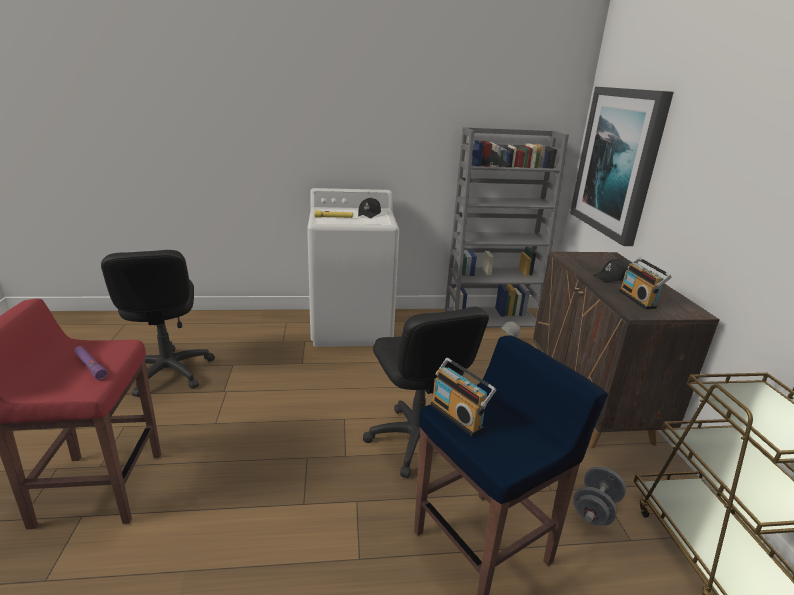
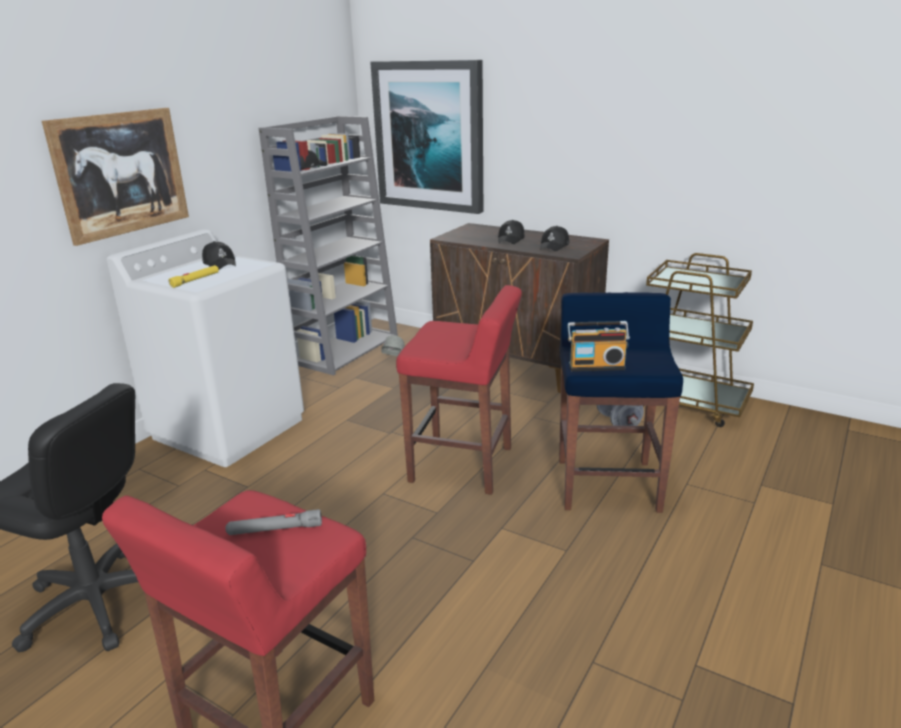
camera: 50 degrees left, 0 degrees up
purple flashlight [74,346,108,380] -> grey flashlight [226,509,322,535]
black office chair [363,307,489,478] -> red stool [396,285,522,495]
radio [619,257,672,309] -> black cap [540,226,569,251]
none -> picture [42,108,189,246]

